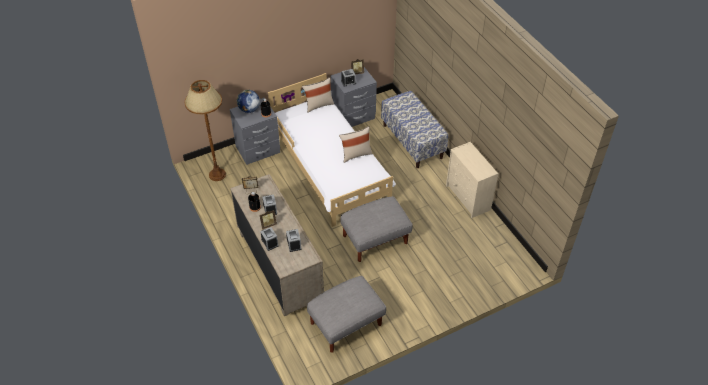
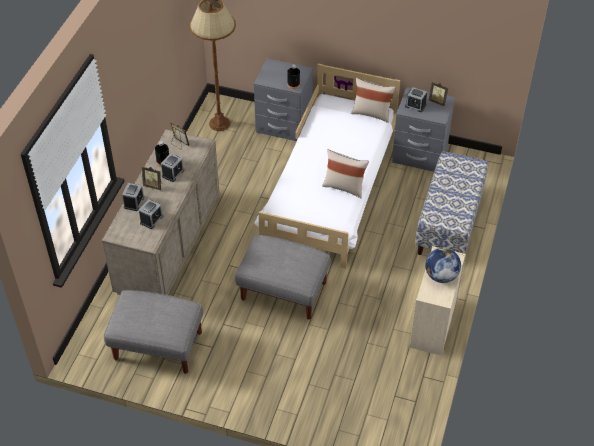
camera: 45 degrees right, 0 degrees up
globe [236,90,260,113] -> globe moved to [425,247,461,283]

